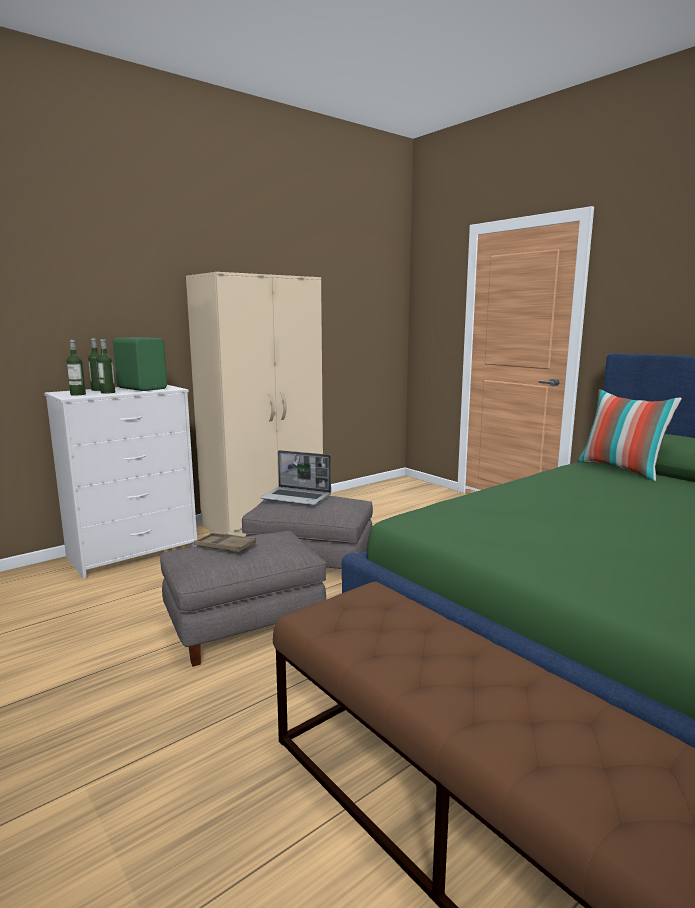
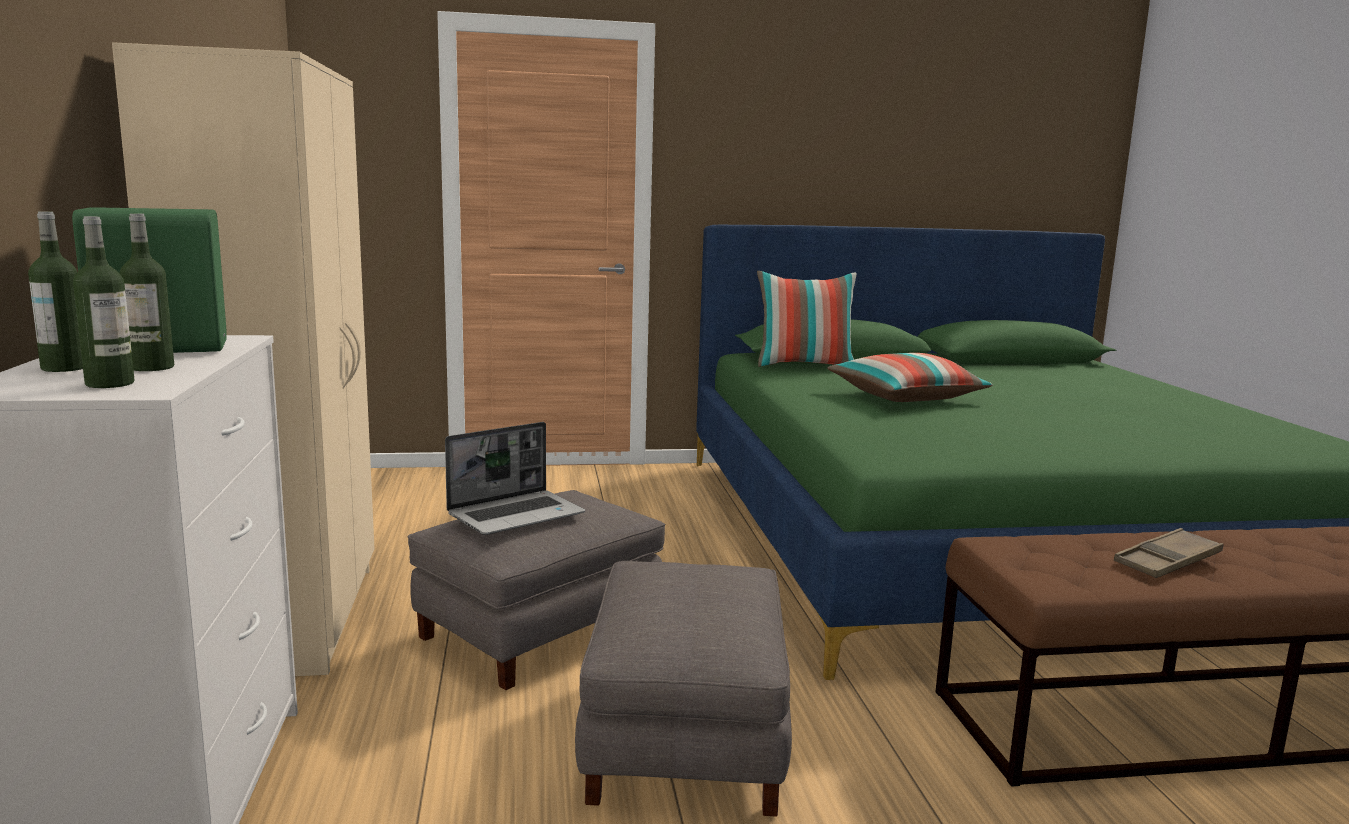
camera: 60 degrees left, 0 degrees up
brown tray [194,533,256,553] -> brown tray moved to [1114,528,1223,578]
none -> pillow [827,353,993,402]

